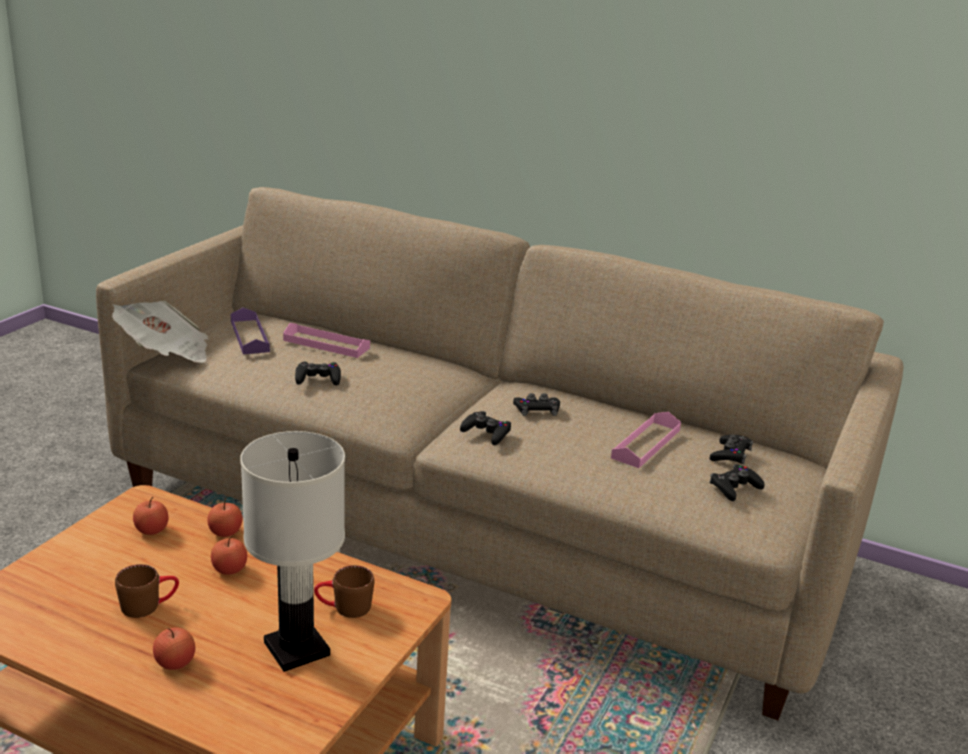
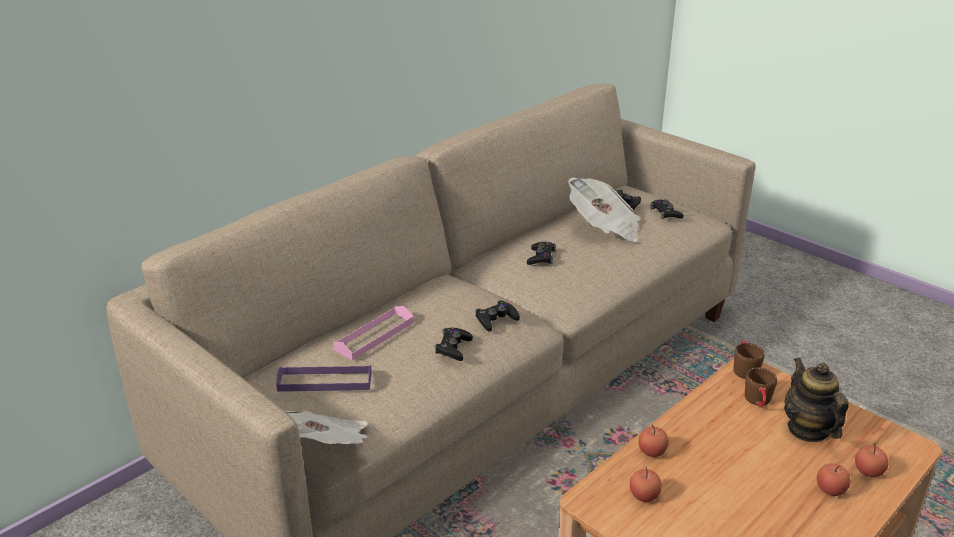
camera: 70 degrees left, 5 degrees up
brown mug [115,564,179,618] -> brown mug moved to [734,340,765,379]
apple [211,535,247,575] -> apple moved to [855,443,888,477]
white table lamp [240,431,345,672] -> teapot [784,358,849,442]
black game controller [460,411,511,445] -> black game controller moved to [475,300,520,332]
pink tray [611,412,681,468] -> newspaper [568,177,640,242]

